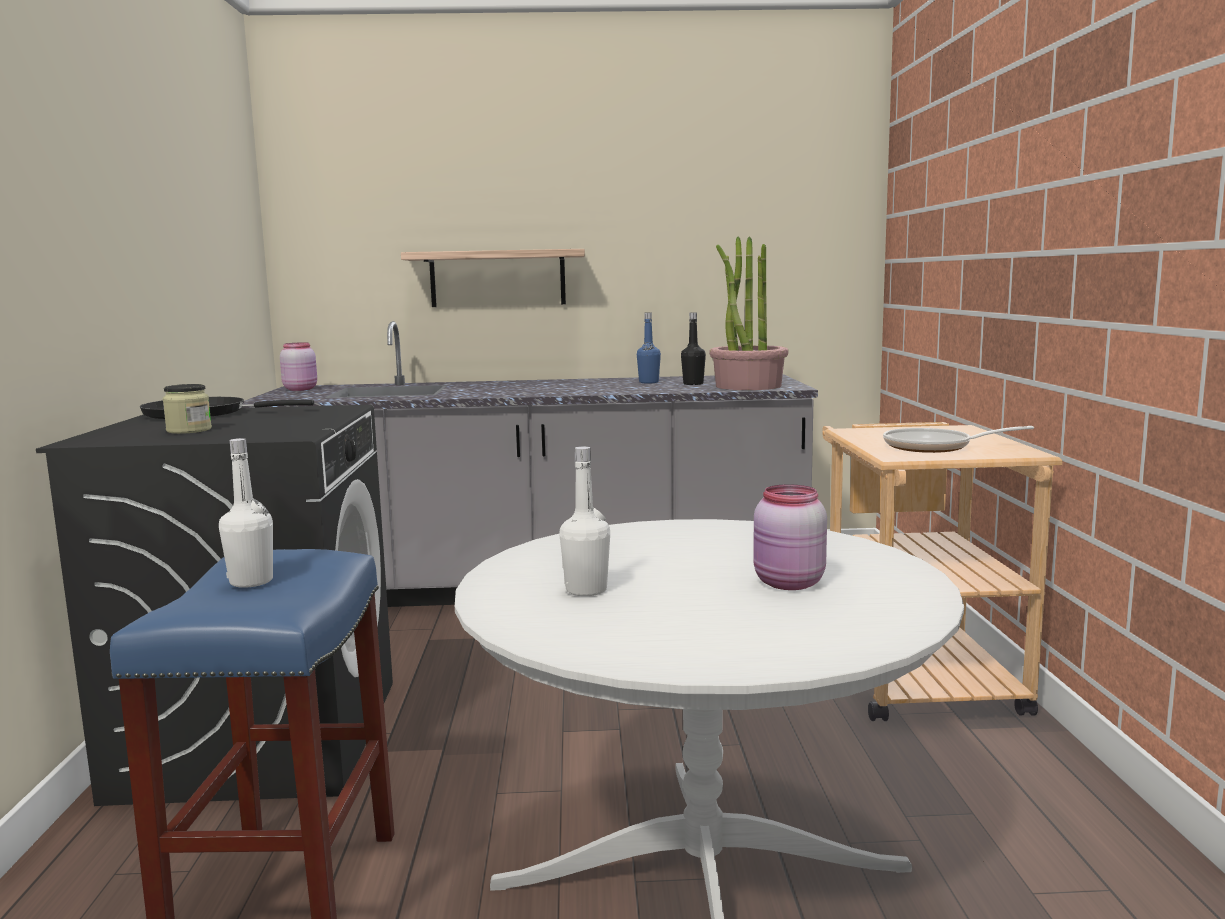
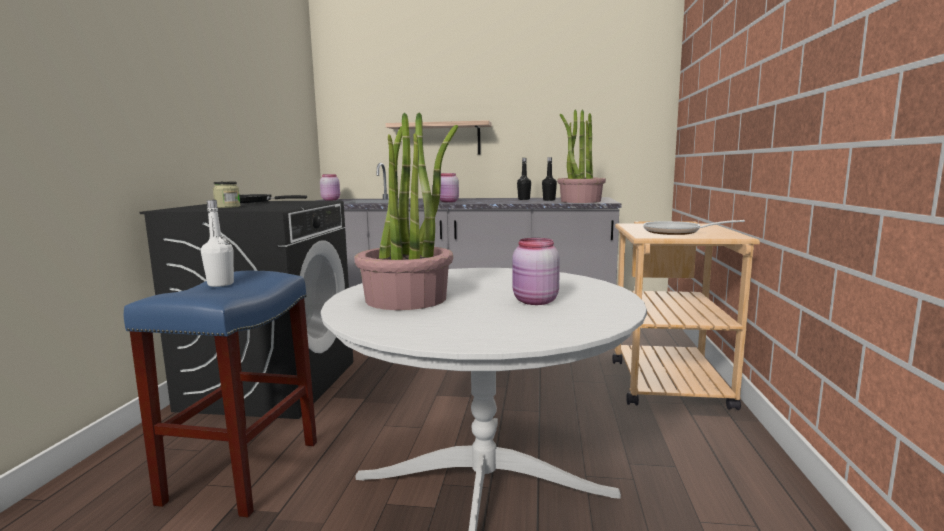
camera: 10 degrees right, 0 degrees up
white bottle [560,446,610,596] -> potted plant [354,113,458,310]
blue bottle [637,312,661,383] -> black bottle [517,158,531,200]
none -> pink jar [440,173,459,202]

